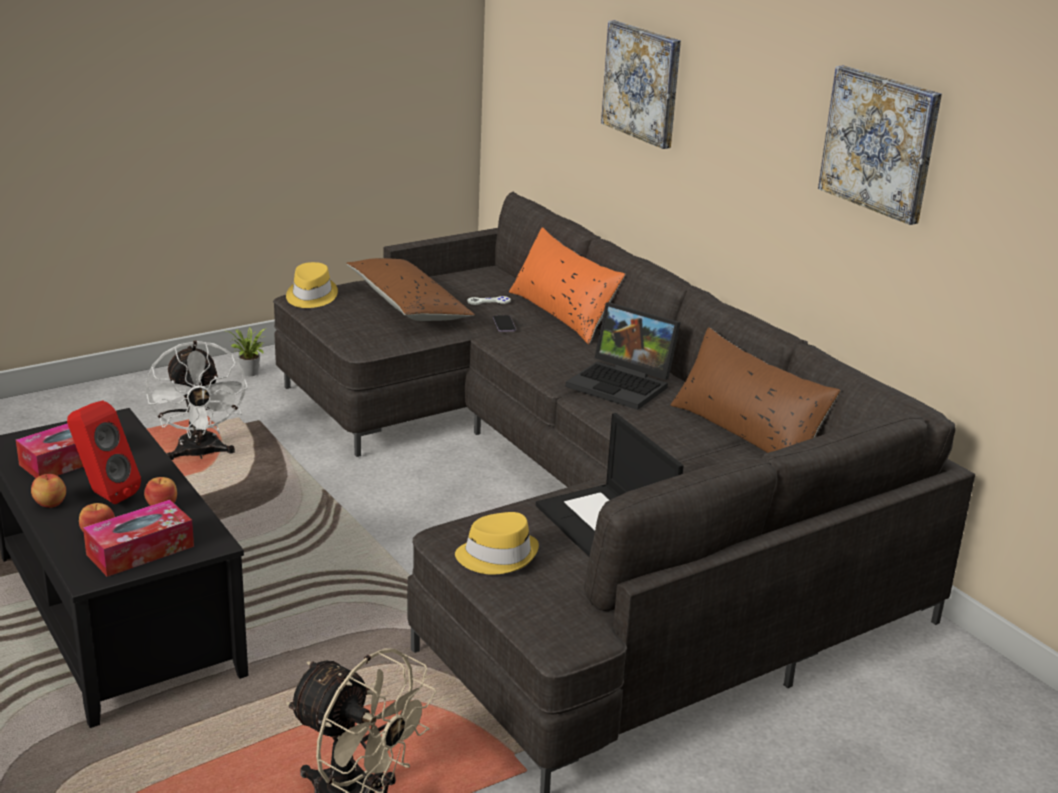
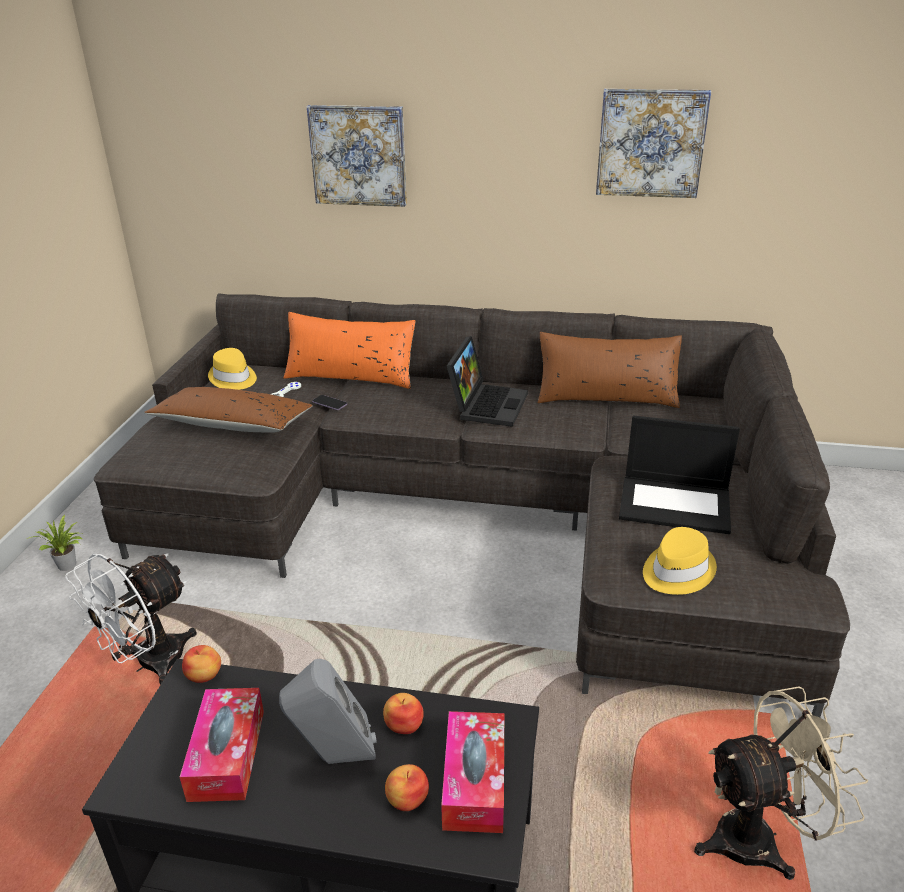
camera: 45 degrees left, 5 degrees up
apple [31,474,66,508] -> apple moved to [182,645,221,683]
red speaker [67,400,141,504] -> grey speaker [279,659,377,764]
white fan [146,341,248,460] -> white fan turned 105 degrees clockwise [65,554,197,685]
yellow hat [286,262,338,308] -> yellow hat moved to [208,348,257,390]
laptop [566,302,681,410] -> laptop turned 60 degrees counterclockwise [447,336,528,427]

